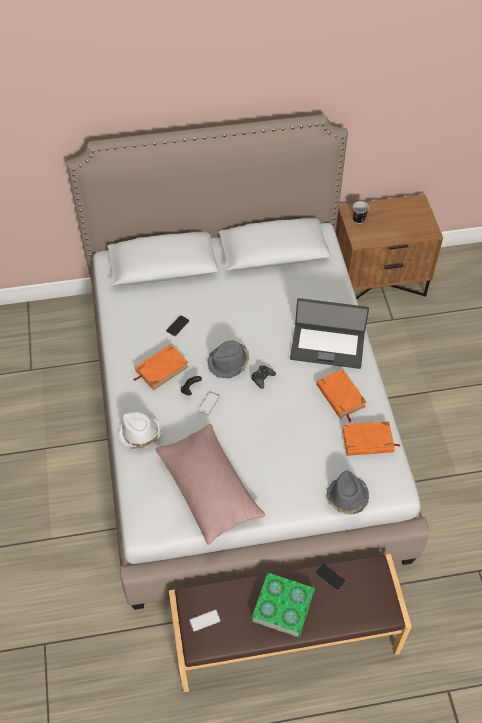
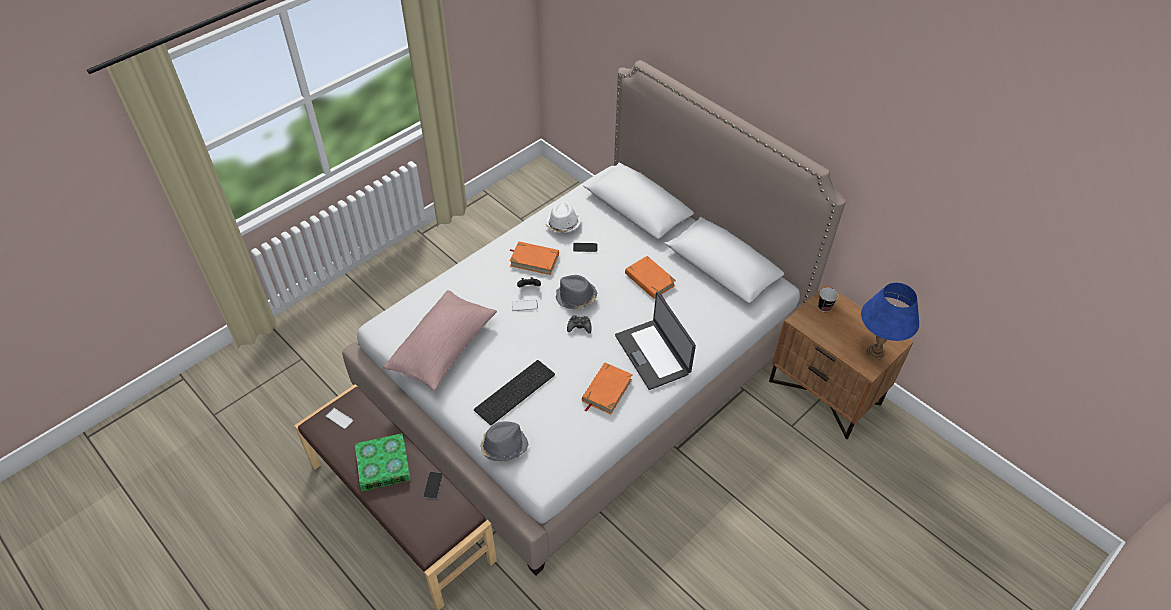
camera: 55 degrees right, 5 degrees down
white hat [118,412,161,449] -> white hat moved to [546,201,581,233]
orange book [342,421,401,456] -> orange book moved to [625,256,676,300]
none -> keyboard [474,360,555,425]
none -> blue table lamp [861,283,919,360]

